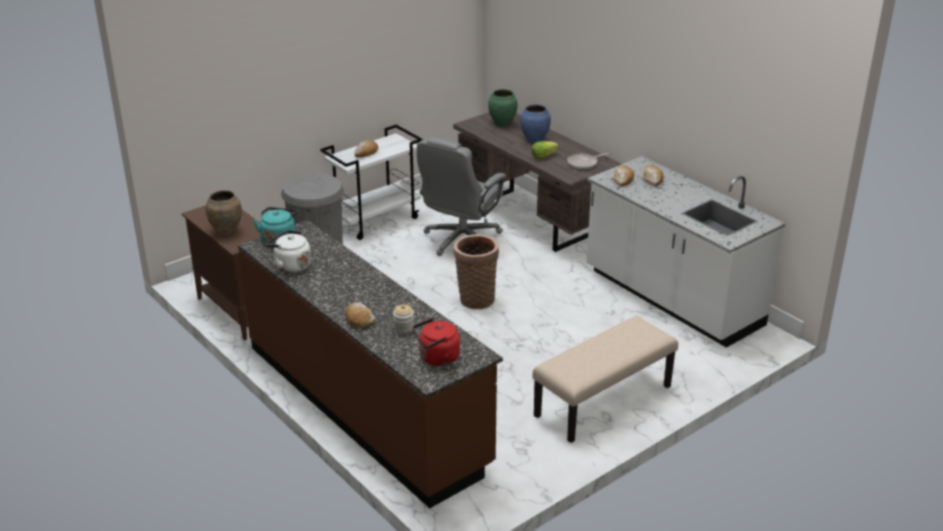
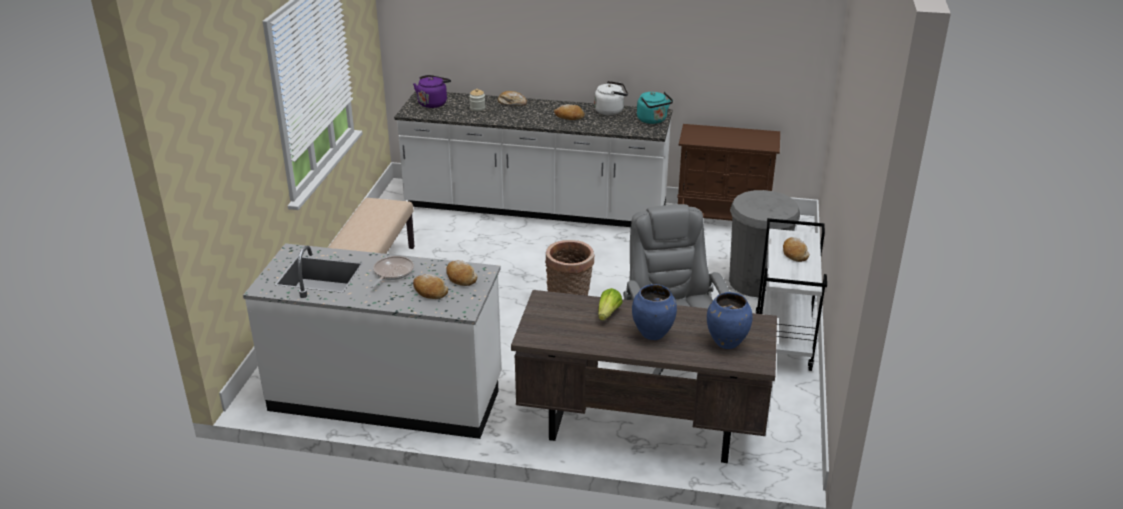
camera: 140 degrees right, 0 degrees up
brown vase [206,190,242,235] -> none
brown counter [238,220,503,508] -> white counter [394,91,672,227]
red kettle [412,318,460,366] -> purple kettle [413,75,451,108]
green vase [488,89,518,127] -> blue vase [707,292,753,349]
frying pan [567,153,609,169] -> frying pan moved to [371,256,414,288]
none -> bread [554,104,585,120]

